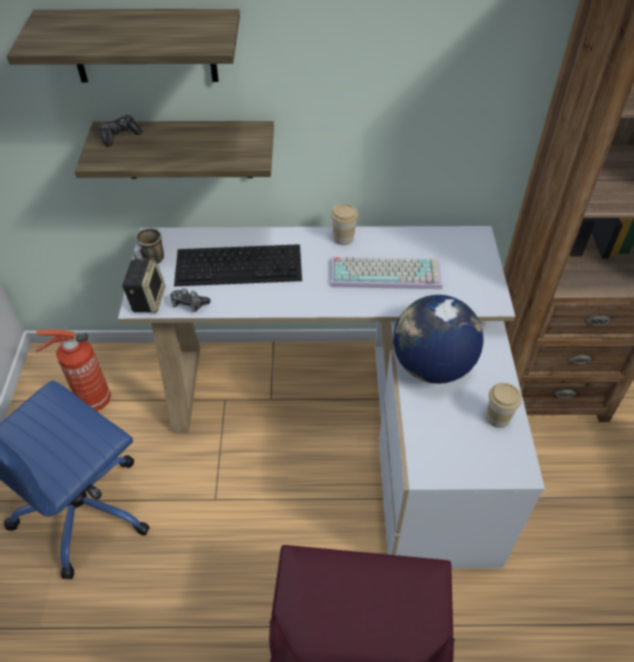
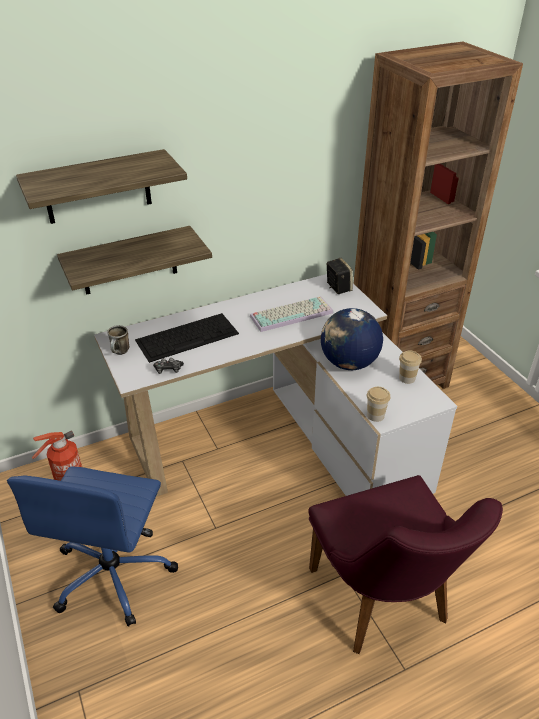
camera: 25 degrees left, 10 degrees down
game controller [99,115,143,146] -> none
speaker [122,258,165,313] -> speaker moved to [326,258,353,294]
cup [331,204,358,245] -> cup moved to [367,387,390,422]

